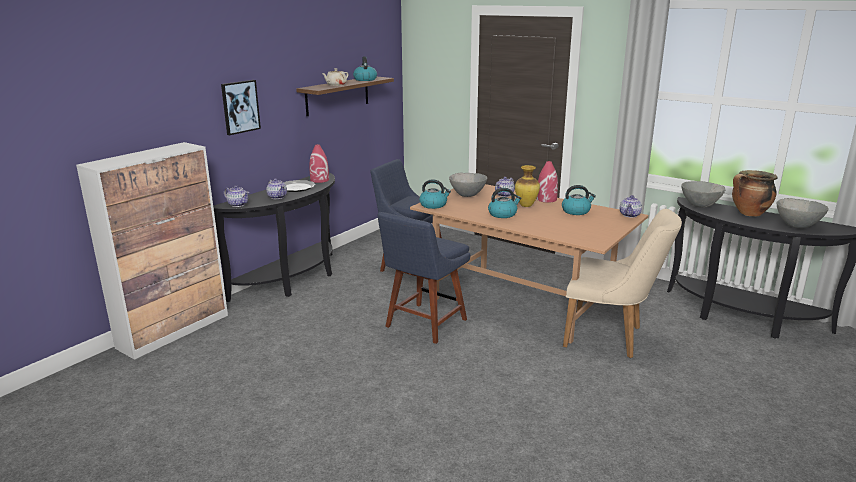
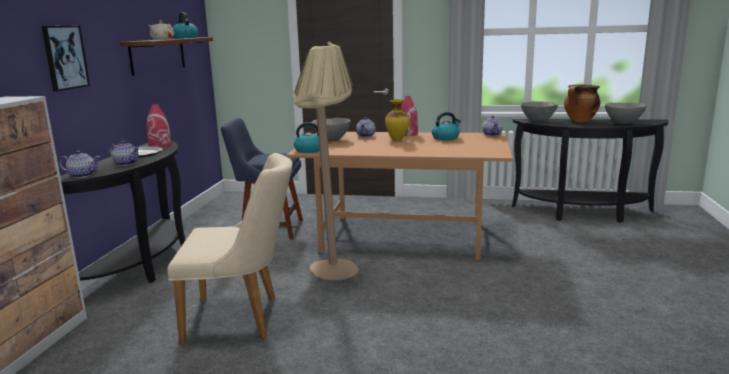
camera: 25 degrees left, 5 degrees down
blue chair [377,212,471,344] -> beige floor lamp [293,41,359,280]
kettle [488,188,521,218] -> none
beige chair [563,209,682,358] -> beige chair moved to [167,153,292,345]

